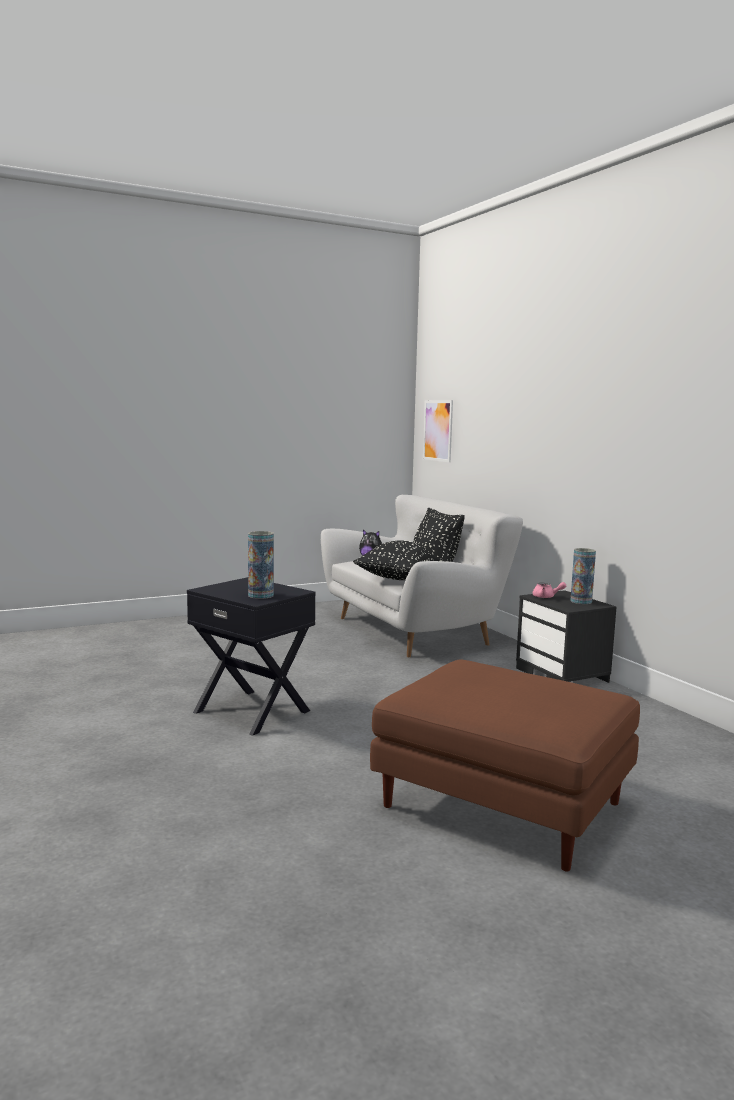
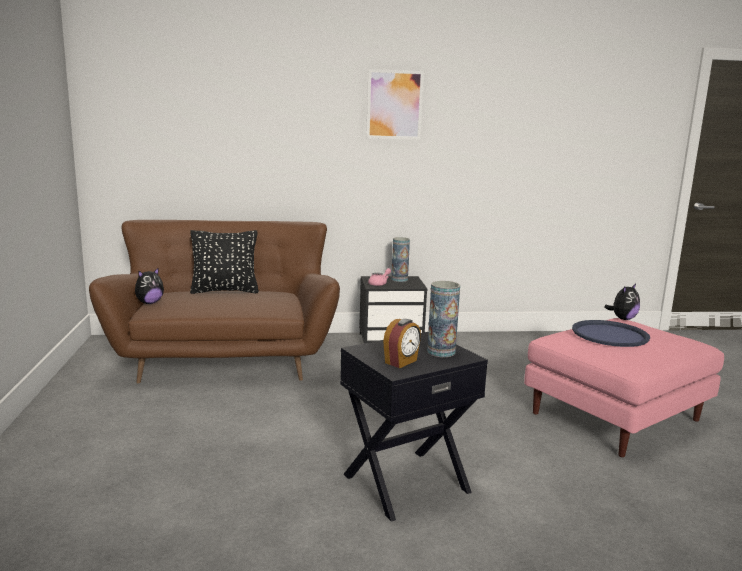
camera: 70 degrees left, 5 degrees up
white sofa [321,495,523,657] -> brown sofa [89,220,340,383]
black pillow [353,541,443,580] -> none
brown ottoman [370,660,640,872] -> pink ottoman [524,318,724,457]
picture [423,400,453,462] -> picture moved to [366,69,424,140]
none -> alarm clock [383,319,421,368]
none -> blue tray [572,320,650,347]
none -> plush toy [605,284,640,320]

